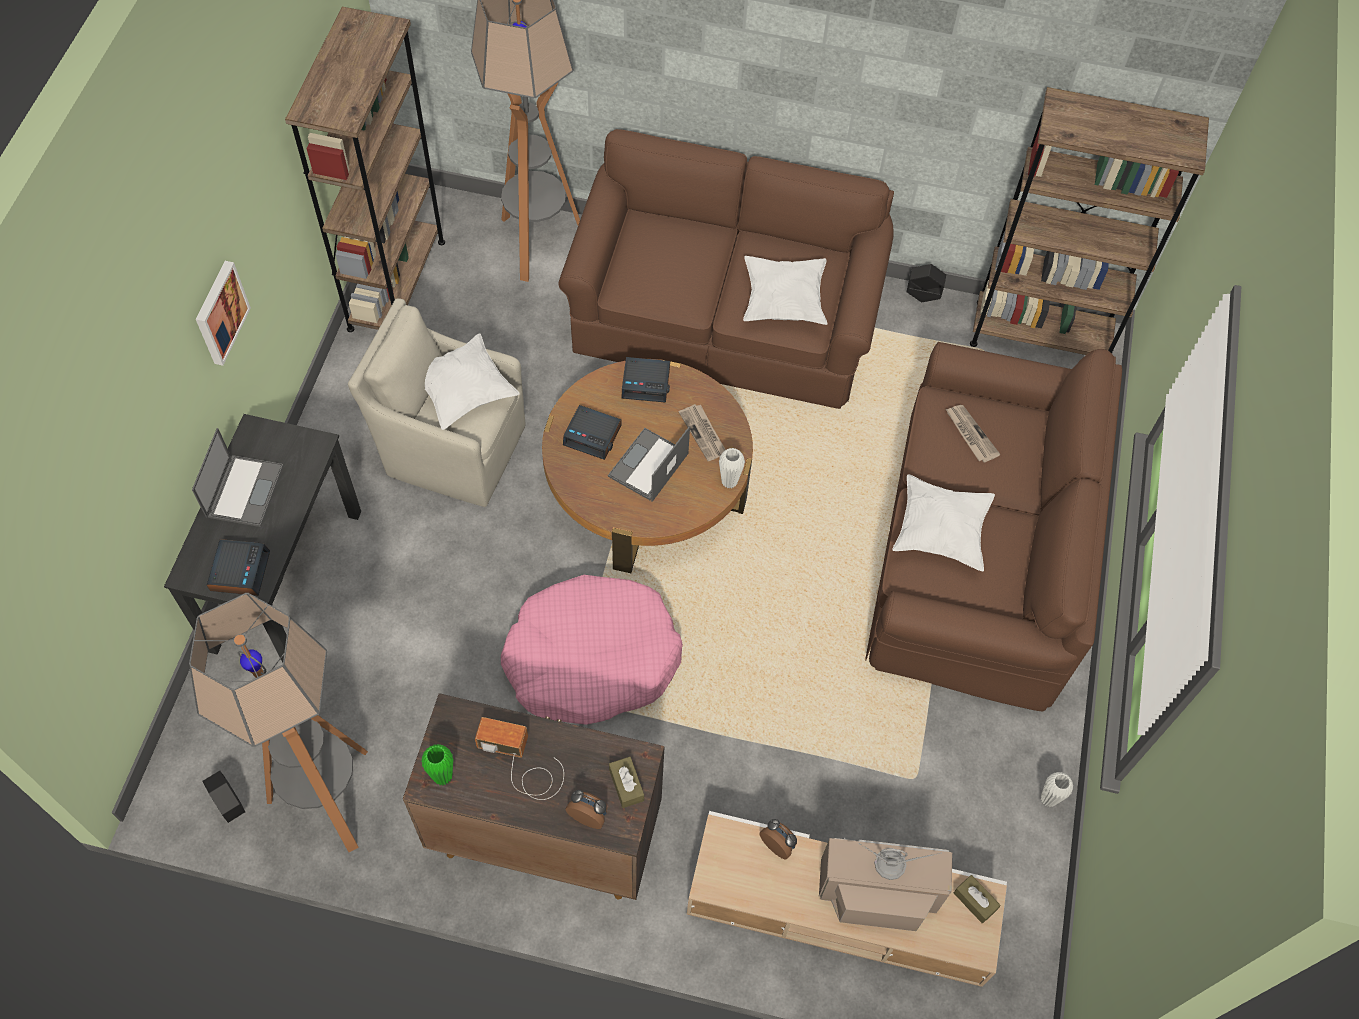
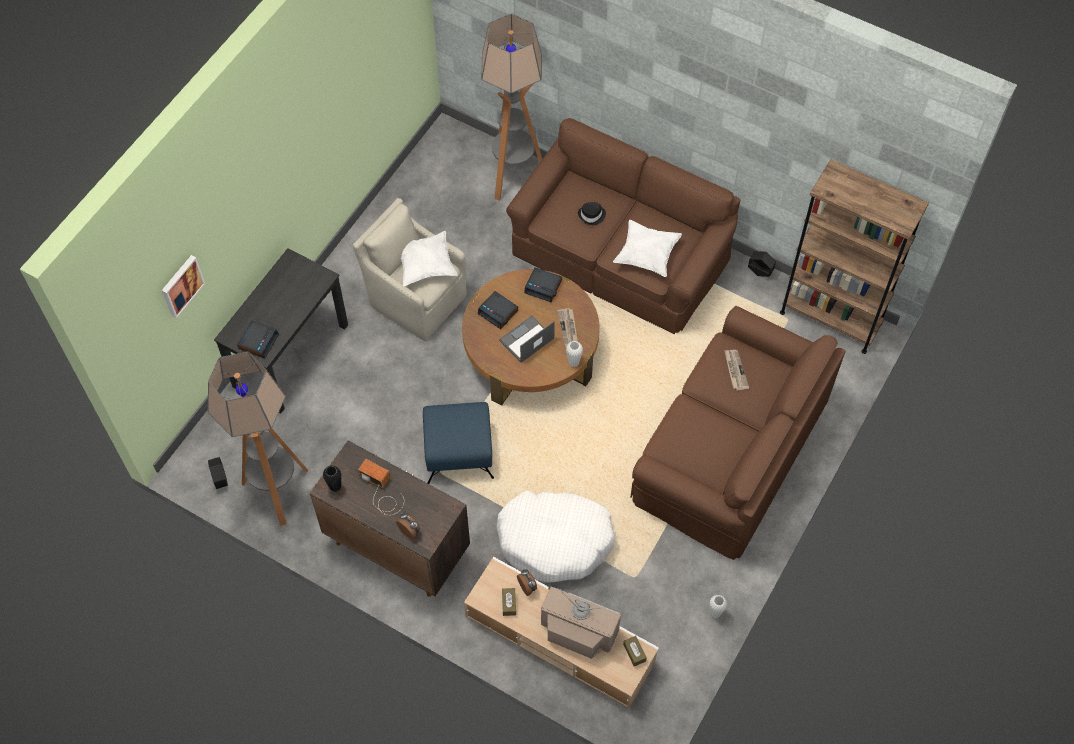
camera: 20 degrees right, 0 degrees up
laptop [192,428,284,527] -> none
picture [196,261,251,366] -> picture moved to [162,255,205,319]
brown bookcase [285,7,445,332] -> none
green vase [421,744,453,785] -> black vase [323,465,342,492]
pink dog bed [501,575,683,725] -> blue ottoman [423,402,494,484]
brown tissue box [609,757,644,808] -> brown tissue box moved to [502,588,516,616]
white pillow [892,474,995,571] -> none
none -> white dog bed [497,491,616,583]
none -> black hat [578,202,606,225]

